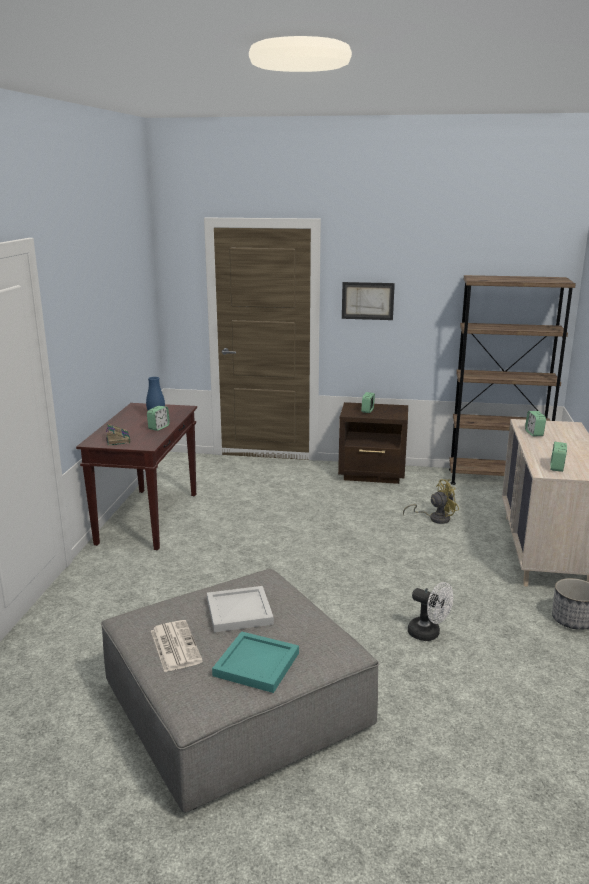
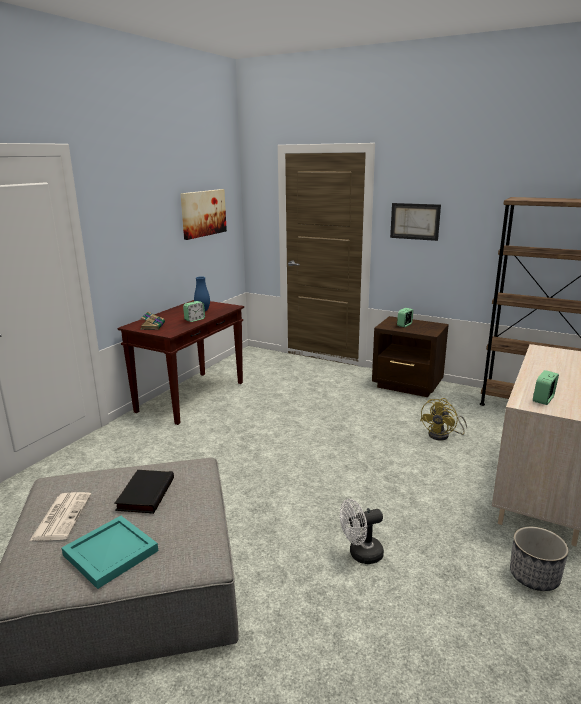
camera: 20 degrees right, 0 degrees up
white tray [207,586,274,632] -> black book [115,470,174,514]
yellow fan [403,479,459,524] -> yellow fan turned 120 degrees clockwise [420,398,467,441]
white fan [408,582,453,641] -> white fan turned 105 degrees clockwise [340,499,384,564]
alarm clock [525,411,546,436] -> none
none -> picture [180,189,227,240]

